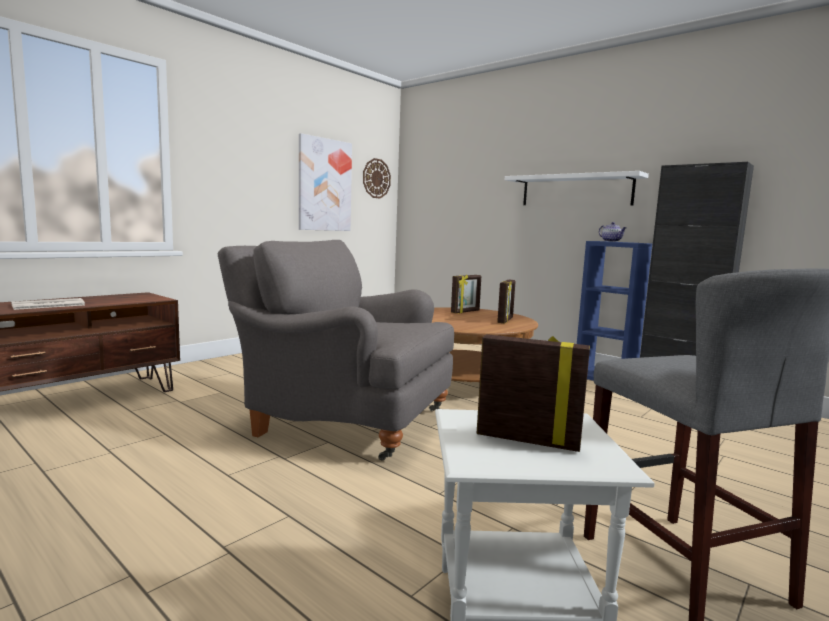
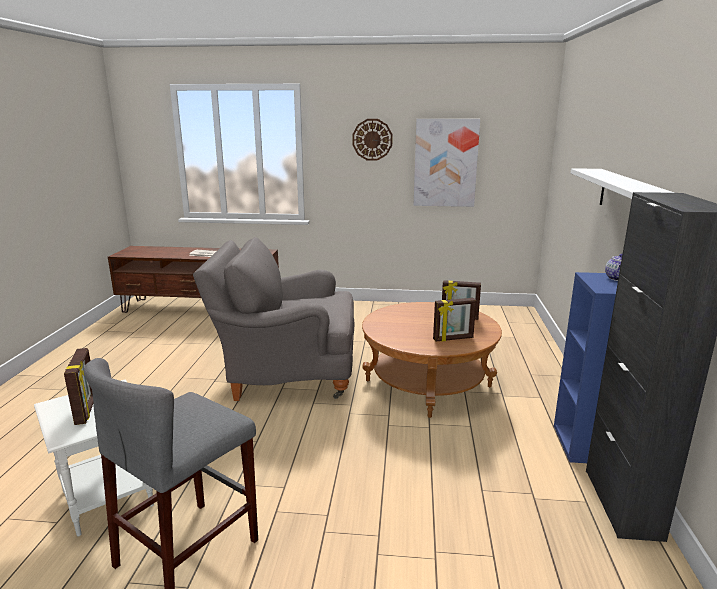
camera: 55 degrees right, 10 degrees up
grey armchair [218,240,454,460] -> grey armchair turned 75 degrees counterclockwise [193,237,354,401]
wall clock [363,158,391,198] -> wall clock moved to [352,119,393,161]

